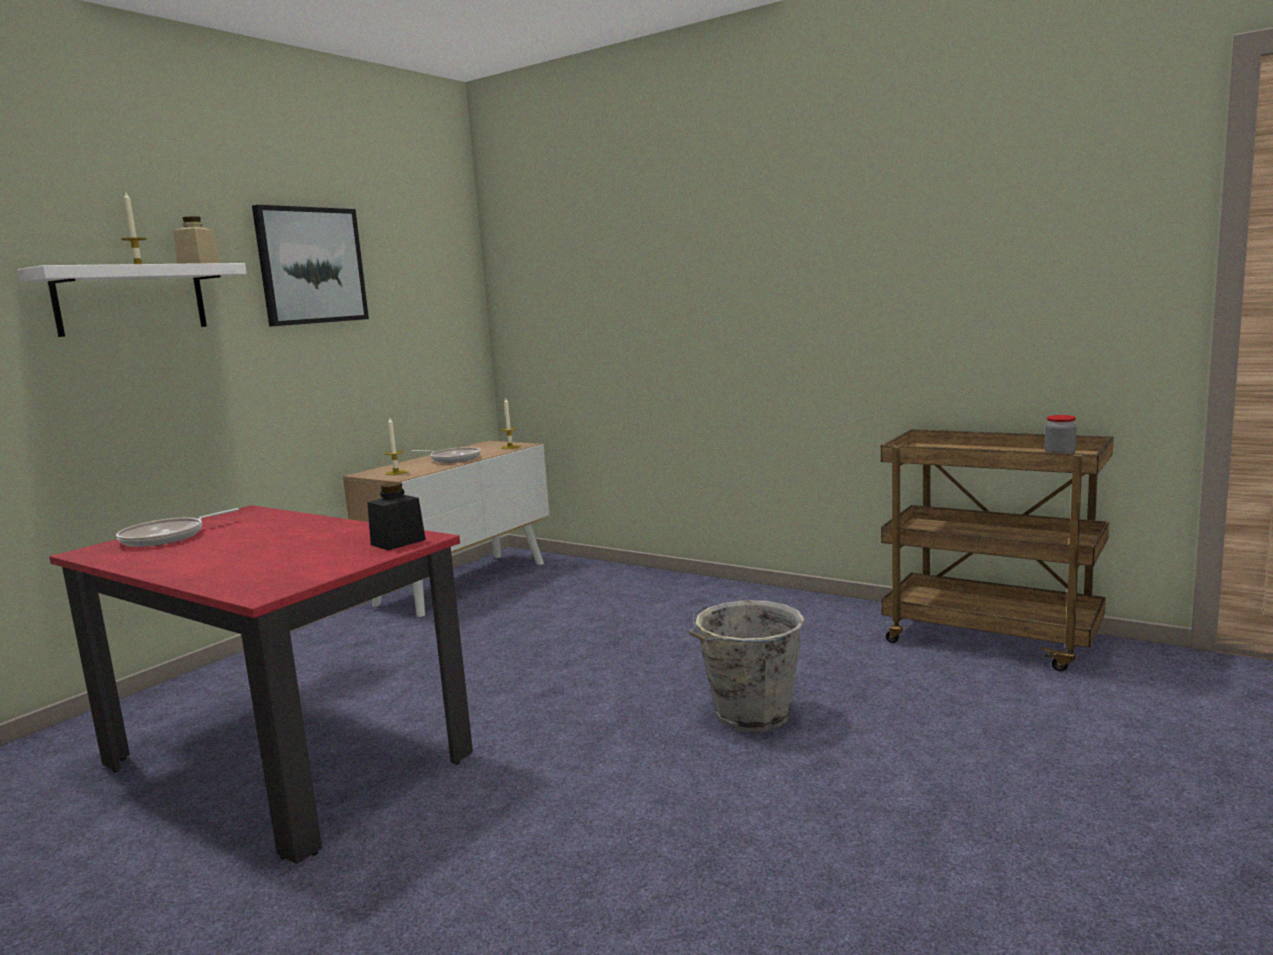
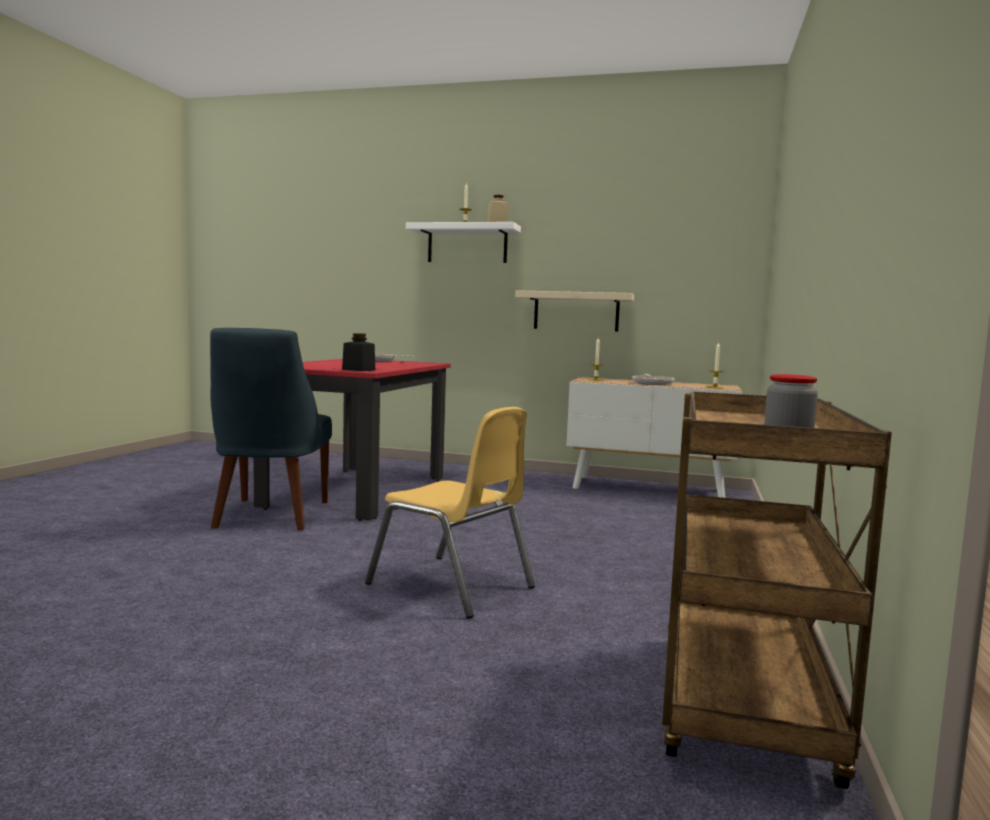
camera: 70 degrees right, 5 degrees down
picture [252,205,369,327] -> none
grey bucket [689,600,805,732] -> yellow chair [365,407,535,619]
none -> blue chair [210,328,332,530]
none -> beige shelf [515,290,634,332]

